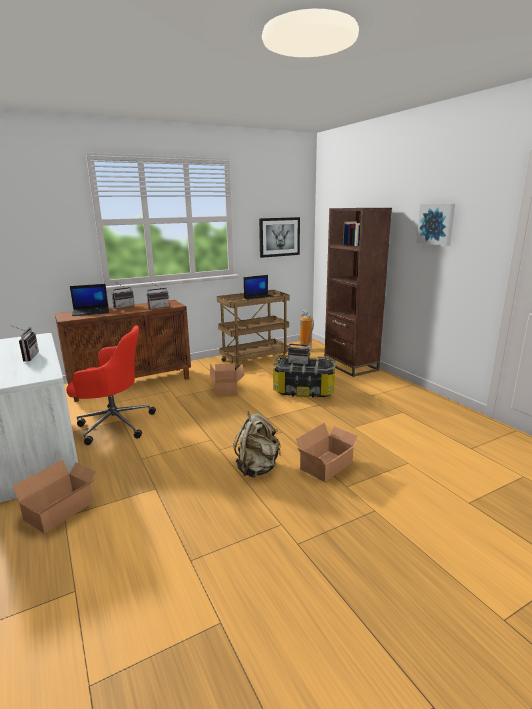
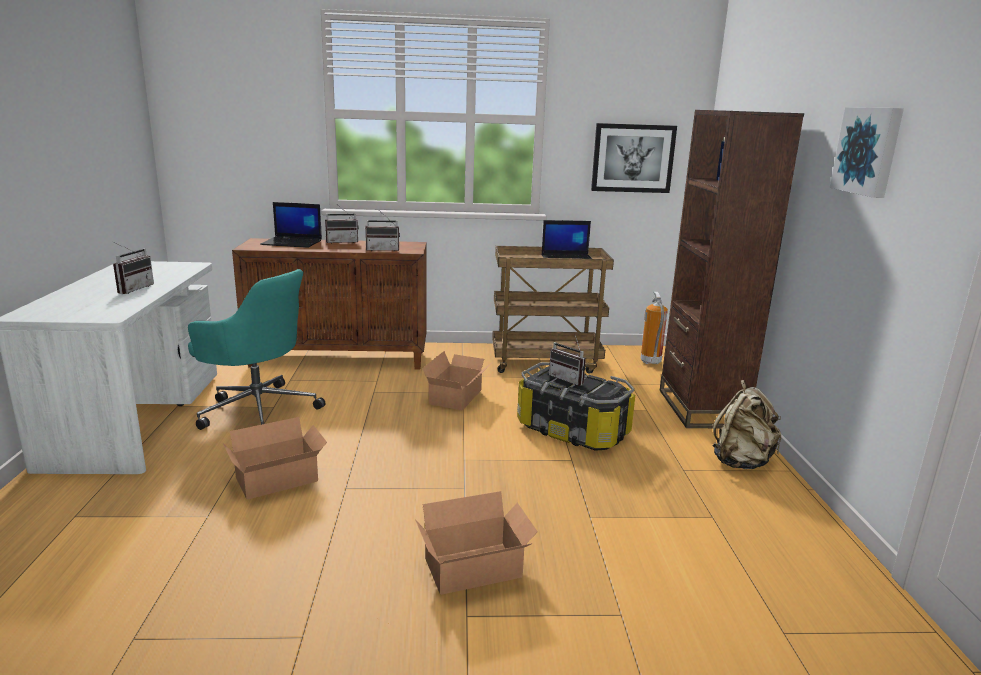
camera: 25 degrees right, 0 degrees up
cardboard box [12,460,96,533] -> cardboard box moved to [223,417,327,500]
red office chair [66,325,156,445] -> turquoise office chair [188,269,325,430]
beige backpack [233,411,281,478] -> beige backpack moved to [713,380,781,469]

